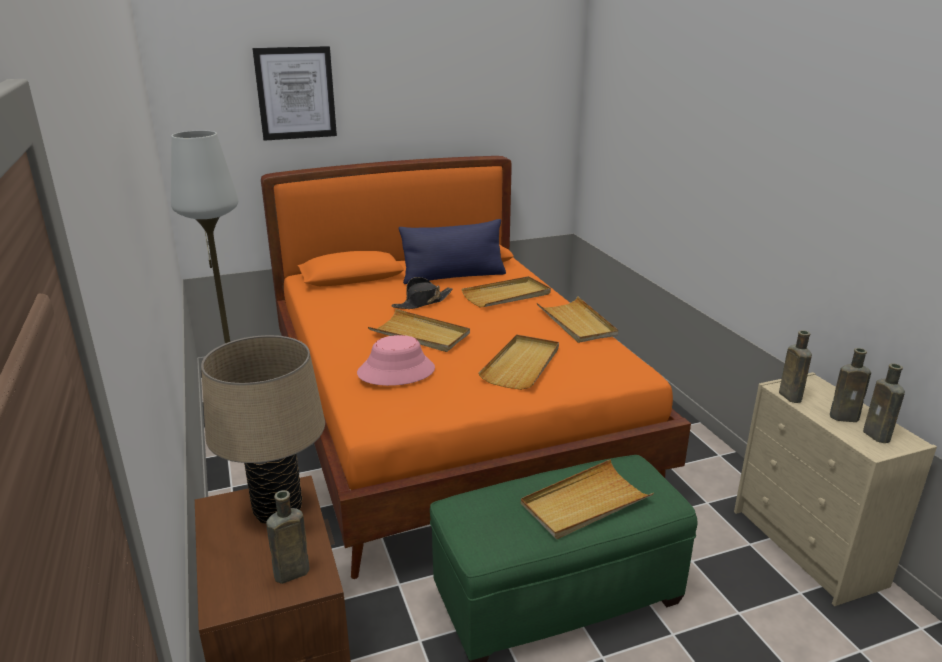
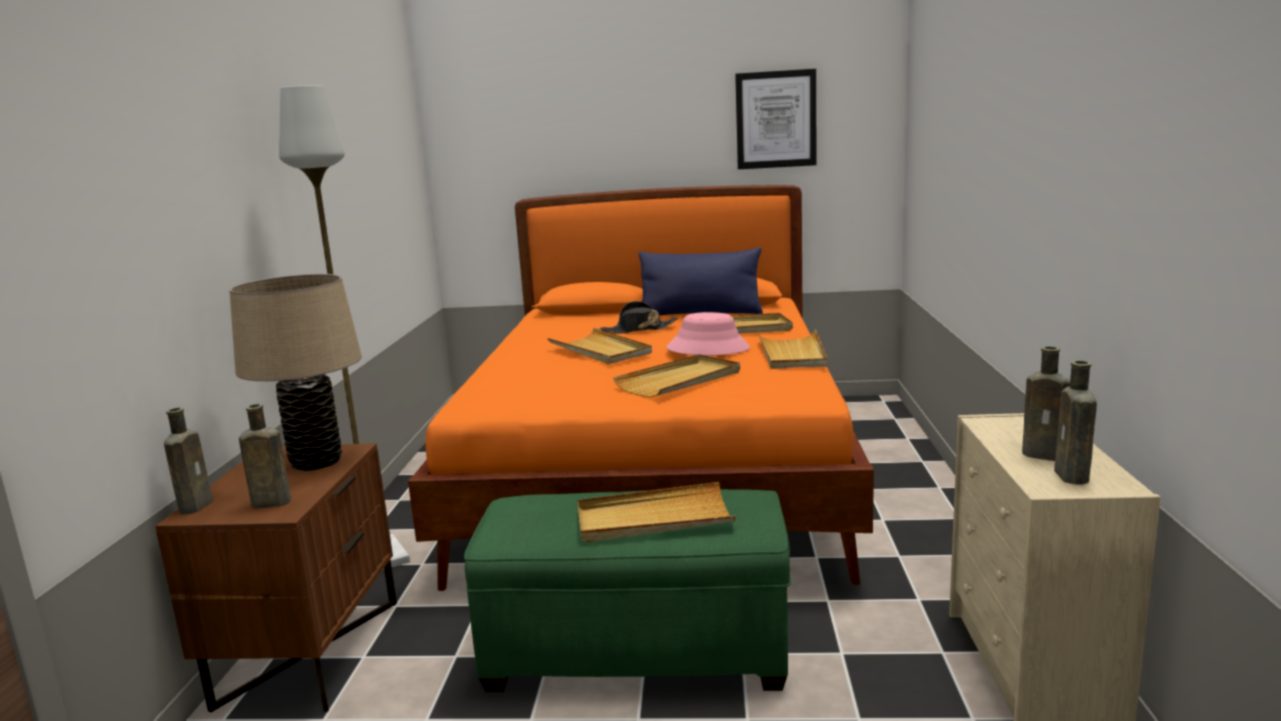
camera: 25 degrees right, 10 degrees down
picture [252,46,337,141] -> picture moved to [735,69,816,169]
pink hat [357,335,435,386] -> pink hat moved to [666,312,750,355]
brown bottle [779,330,812,403] -> brown bottle moved to [164,408,213,514]

